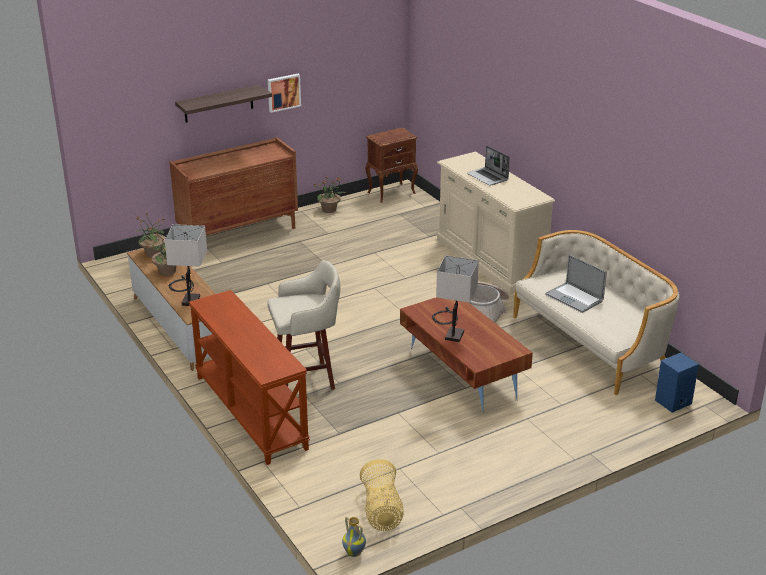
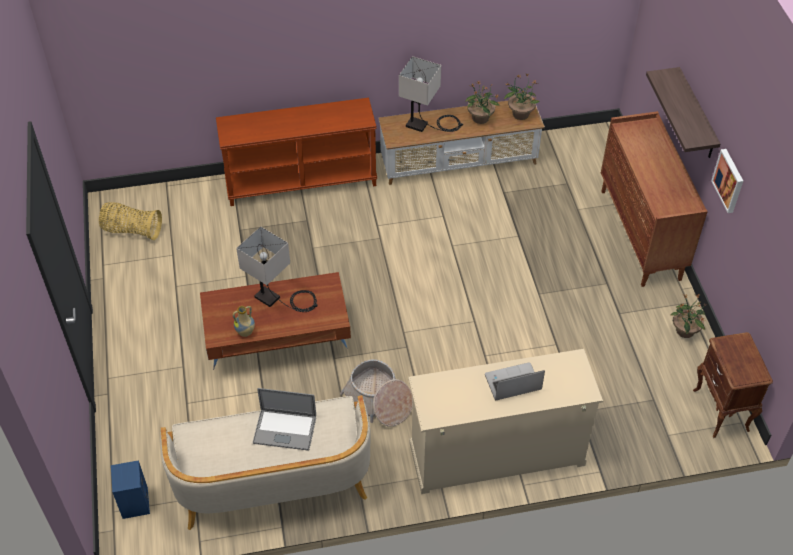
camera: 110 degrees right, 20 degrees up
beige stool [267,260,341,390] -> none
vase [342,517,366,557] -> vase moved to [233,306,255,337]
laptop [545,255,607,313] -> laptop turned 150 degrees counterclockwise [253,388,316,451]

